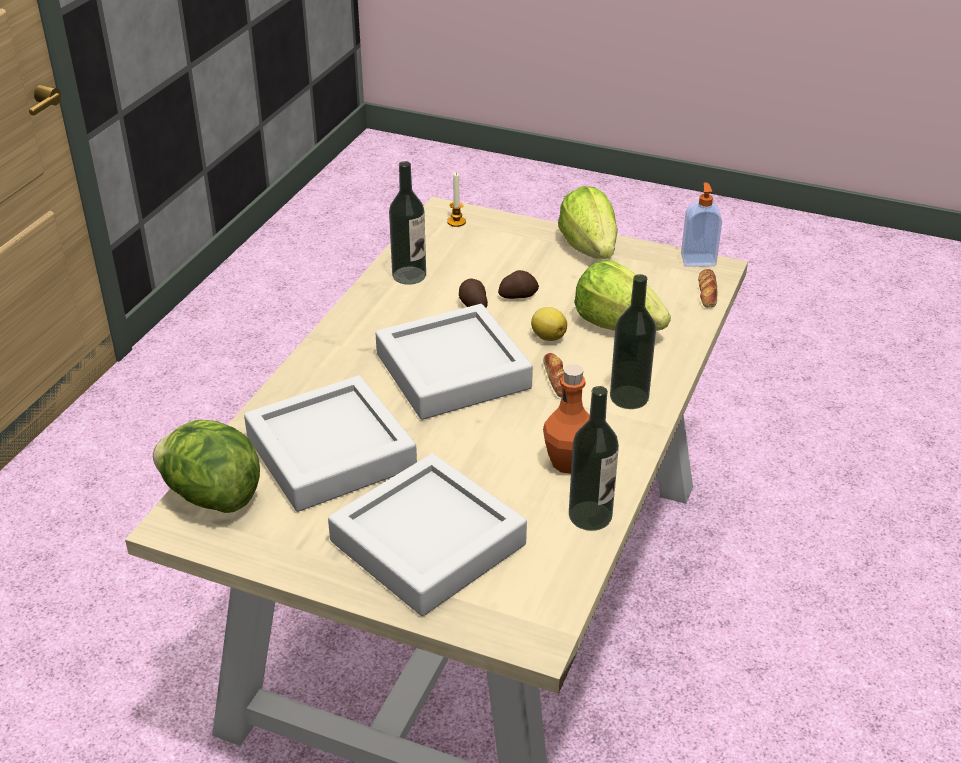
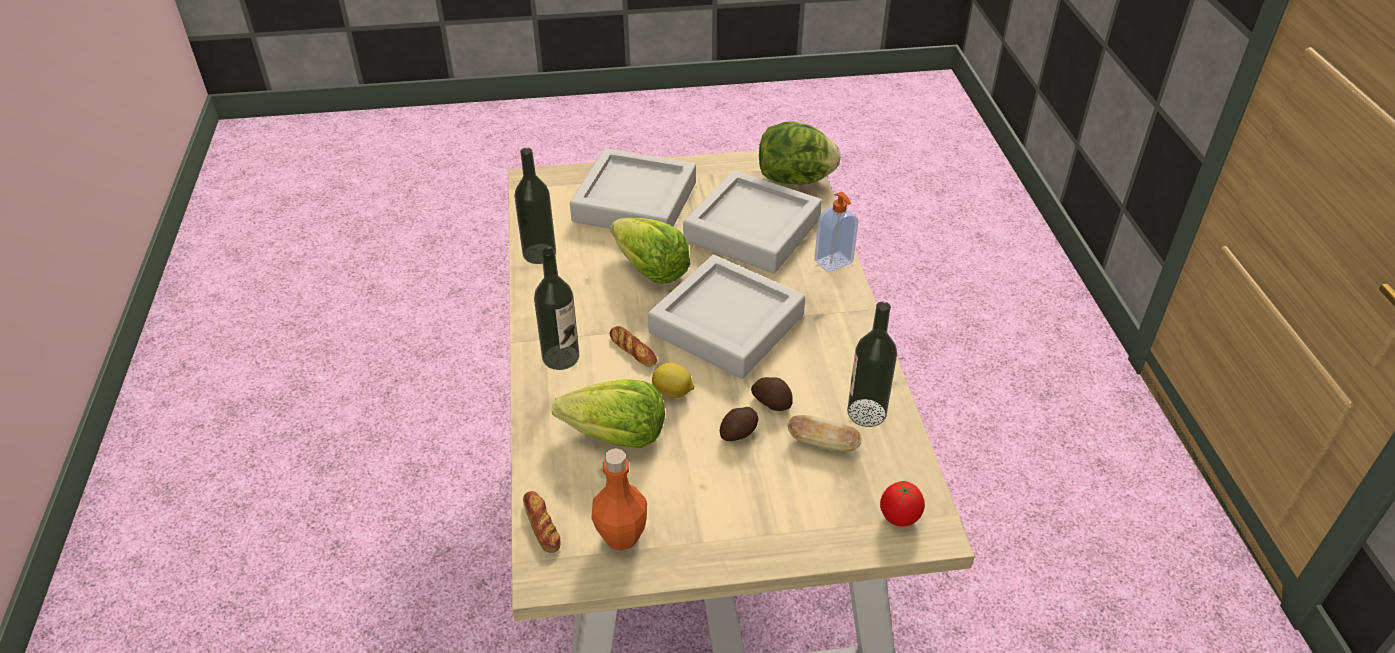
camera: 150 degrees right, 5 degrees up
candle [447,173,466,227] -> tomato [880,481,925,527]
orange bottle [543,364,590,474] -> orange bottle moved to [591,448,647,551]
lettuce [558,186,618,259] -> lettuce moved to [610,218,690,284]
soap dispenser [681,183,722,267] -> soap dispenser moved to [814,192,858,272]
none -> bread [788,415,861,451]

